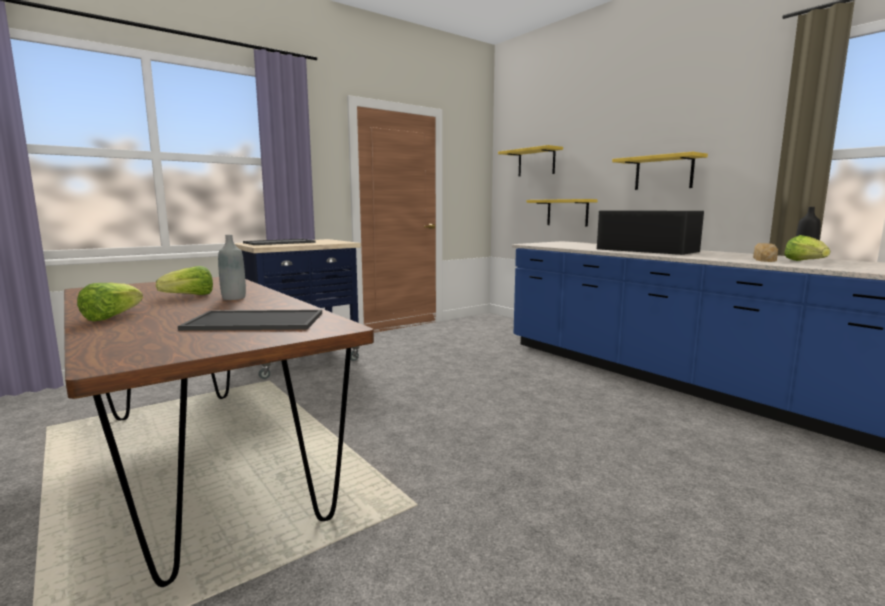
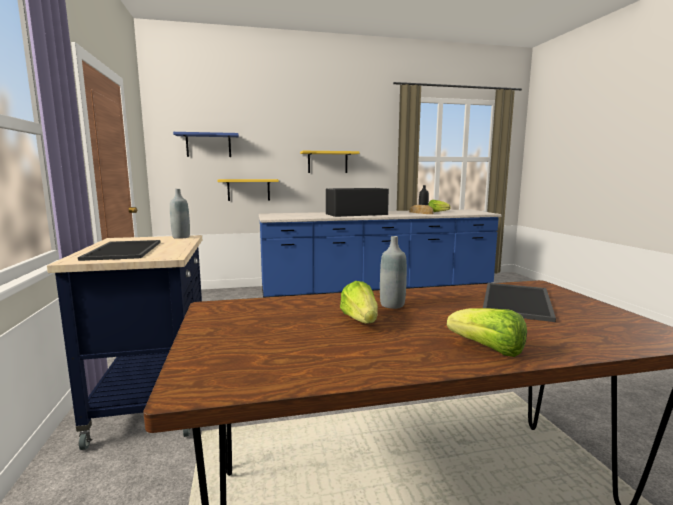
camera: 65 degrees left, 0 degrees up
yellow shelf [498,145,563,176] -> blue shelf [173,132,239,157]
none -> grey bottle [170,189,190,239]

